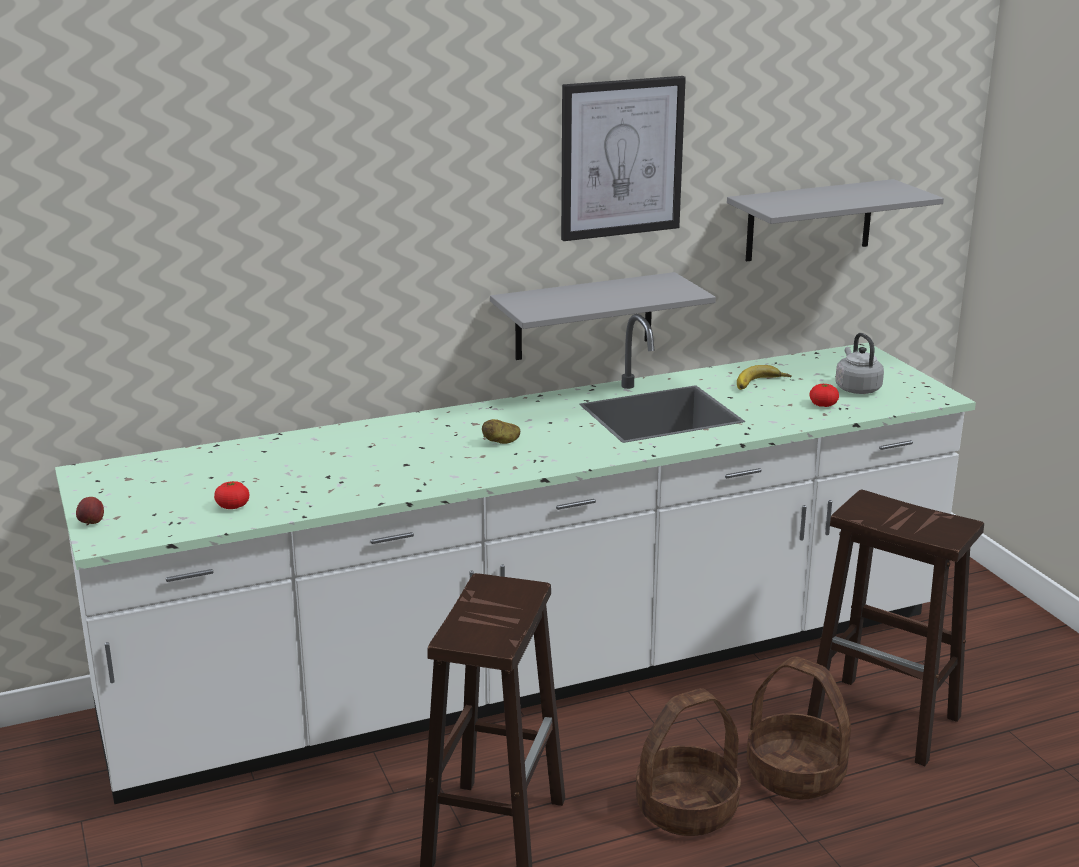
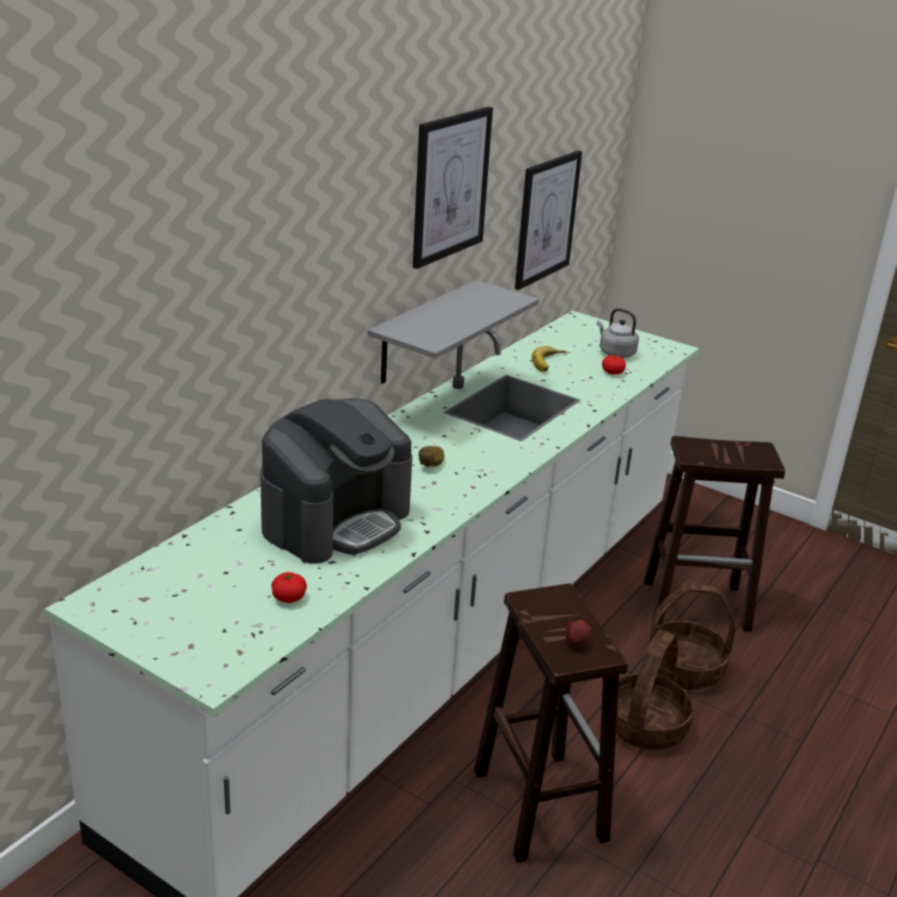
camera: 35 degrees left, 5 degrees up
apple [76,497,104,525] -> apple moved to [566,620,591,648]
grey shelf [727,179,944,261] -> picture [515,151,582,290]
none -> coffee machine [260,398,412,564]

